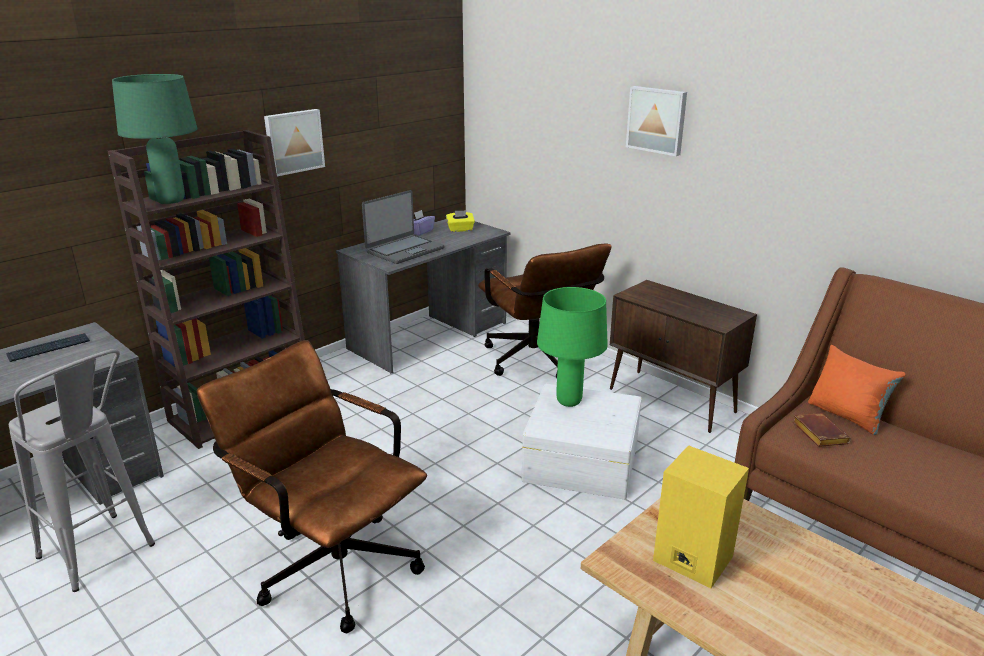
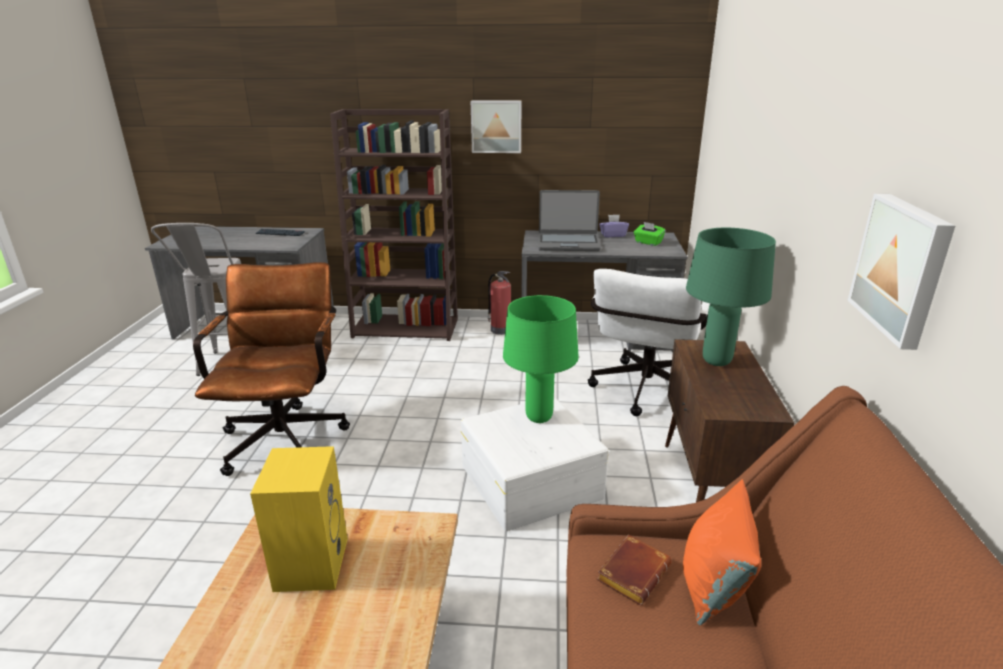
camera: 50 degrees right, 0 degrees up
green table lamp [112,74,198,204] -> green table lamp moved to [686,228,776,366]
yellow tissue box [446,210,475,232] -> green tissue box [634,222,666,246]
brown office chair [478,244,611,378] -> white office chair [588,269,710,416]
picture [626,86,687,156] -> picture moved to [847,193,955,350]
none -> fire extinguisher [487,271,511,335]

